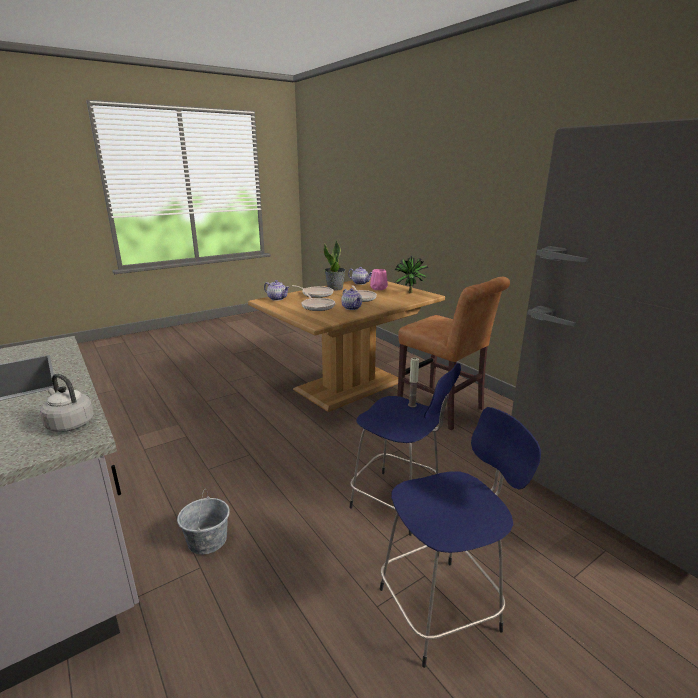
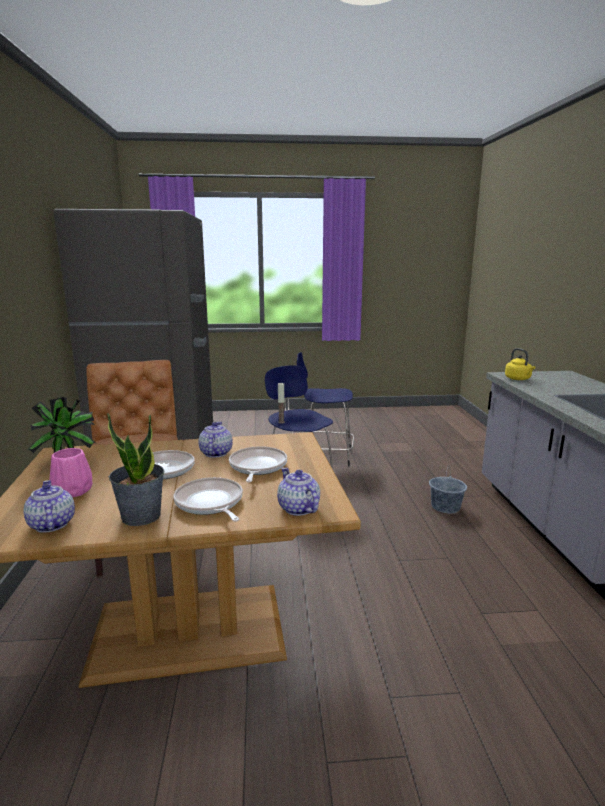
camera: 150 degrees left, 5 degrees down
grey kettle [40,373,94,432] -> yellow kettle [505,348,535,380]

